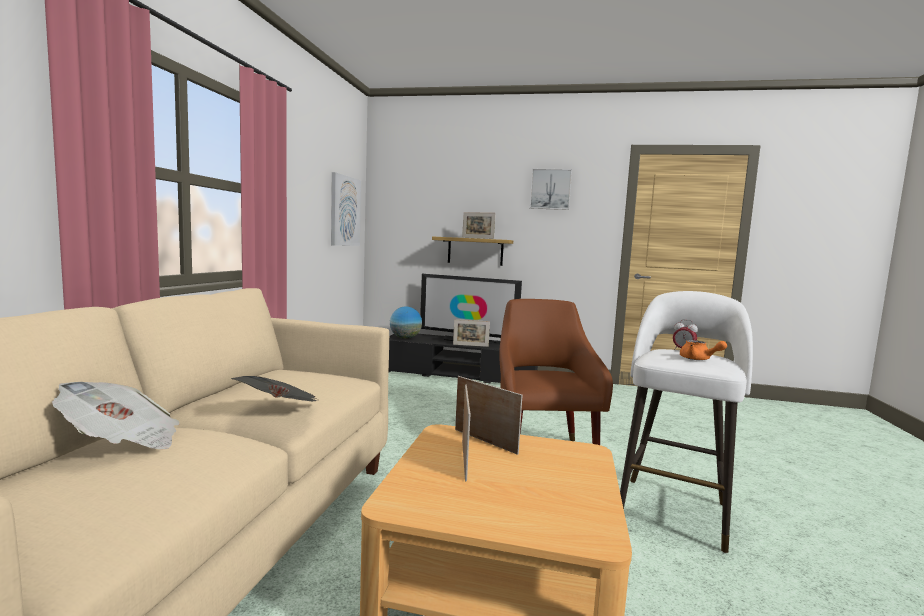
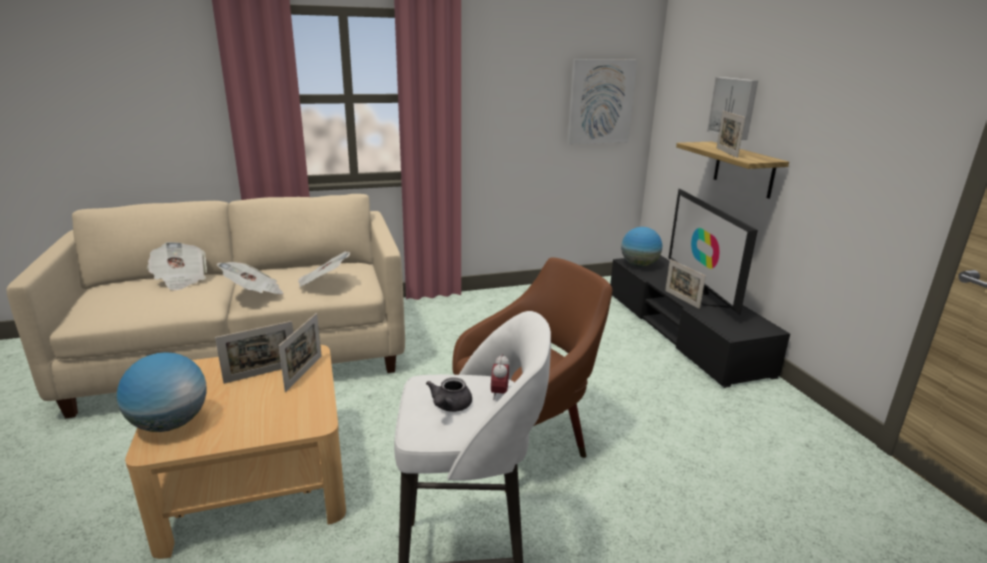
camera: 60 degrees right, 15 degrees up
picture [530,169,572,210] -> picture moved to [707,77,758,140]
orange teapot [680,340,727,360] -> grey teapot [426,377,472,412]
none -> globe [117,352,206,432]
none -> newspaper [298,251,350,287]

